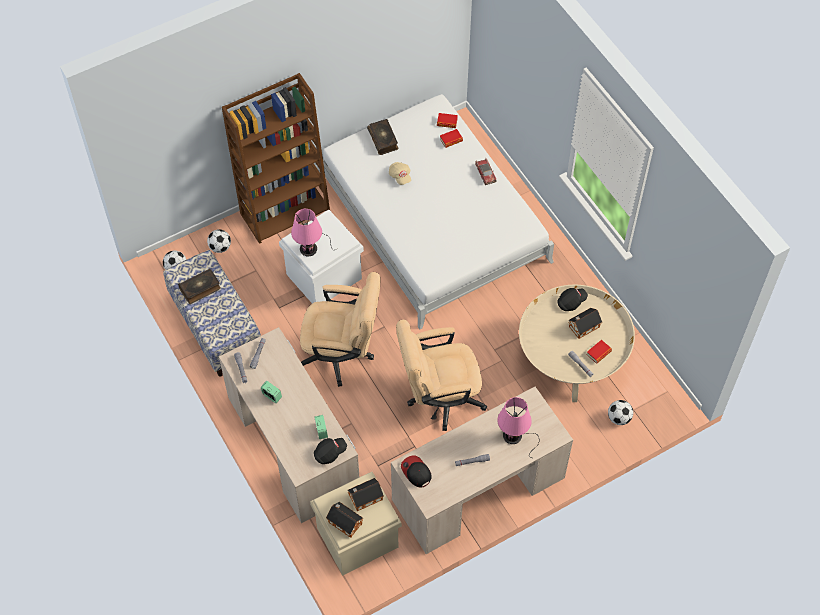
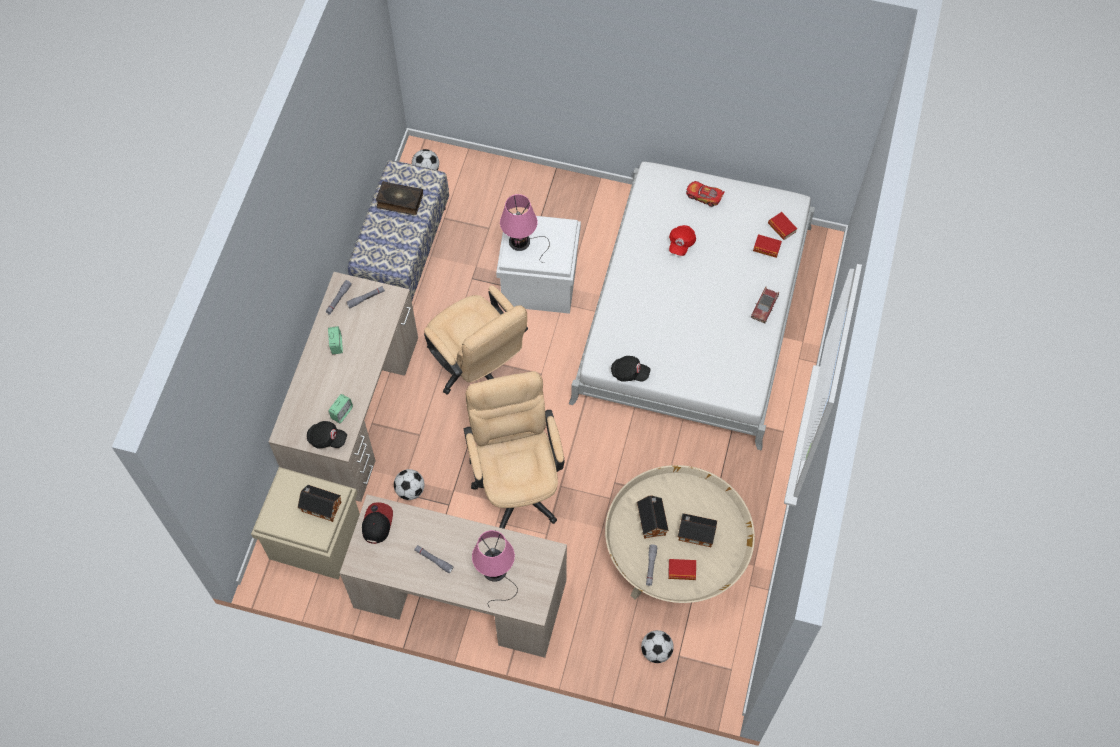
camera: 45 degrees right, 5 degrees up
football [207,229,231,253] -> football moved to [394,469,425,500]
brown bookcase [222,73,330,244] -> none
toy house [326,502,363,538] -> toy house moved to [637,495,669,539]
book [367,119,399,155] -> toy car [686,181,725,207]
beige cap [389,162,411,185] -> red cap [669,225,696,256]
beige office chair [396,319,487,431] -> beige office chair turned 45 degrees clockwise [464,371,564,529]
black cap [557,288,588,311] -> black cap moved to [611,356,651,382]

